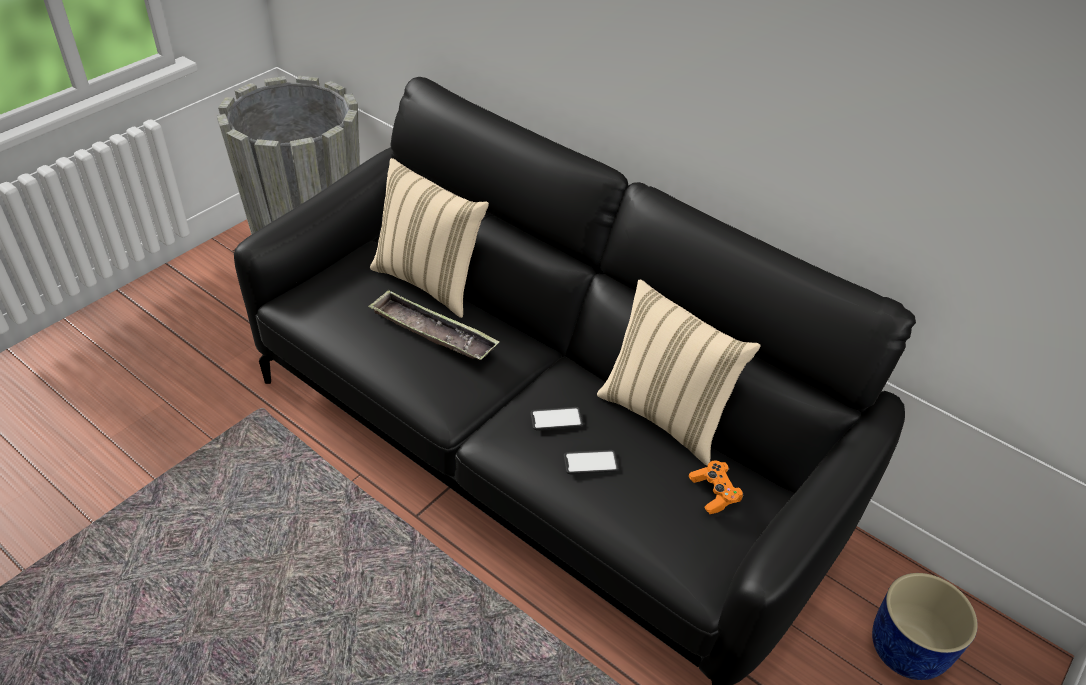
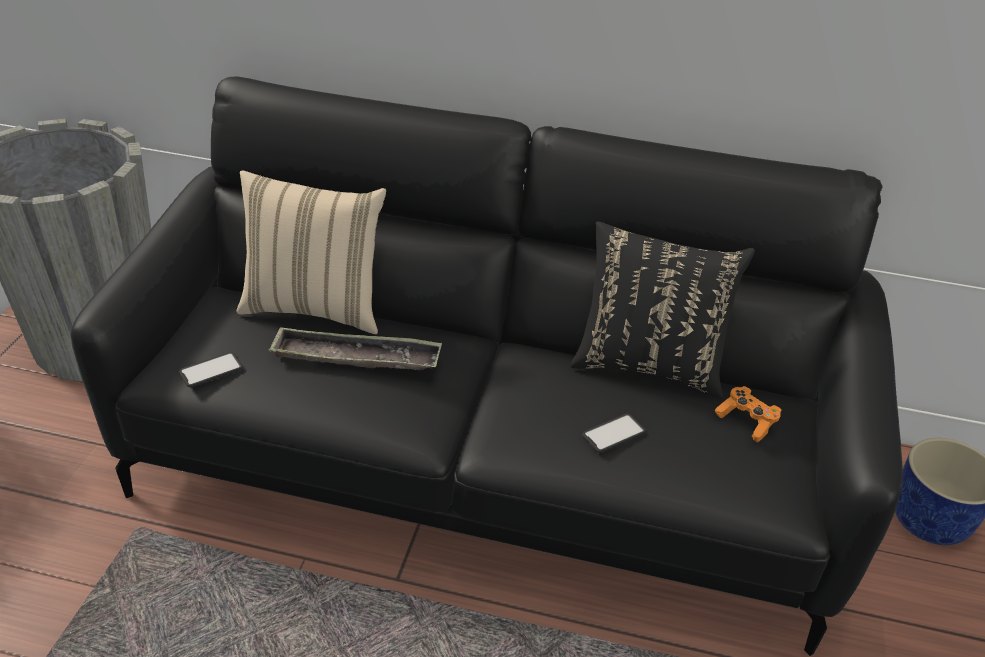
camera: 25 degrees left, 5 degrees down
phone [530,407,583,431] -> phone moved to [179,352,243,387]
beige pillow [597,279,760,466] -> black pillow [570,221,755,399]

